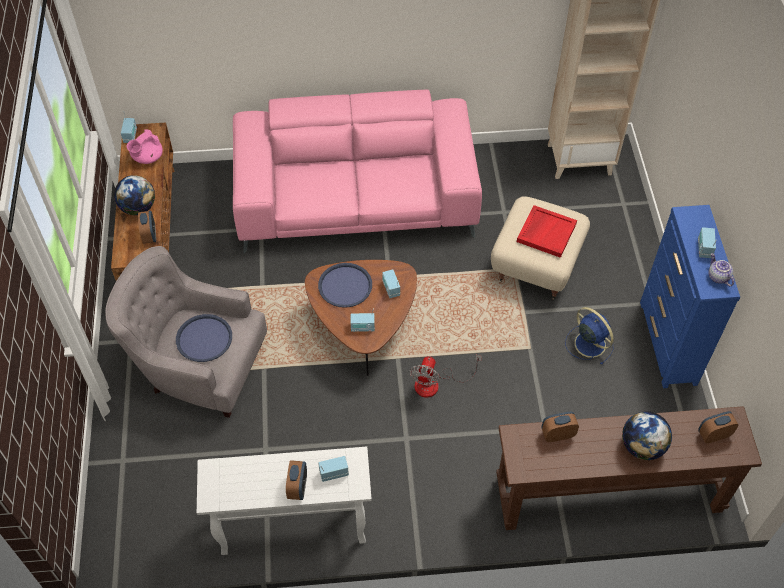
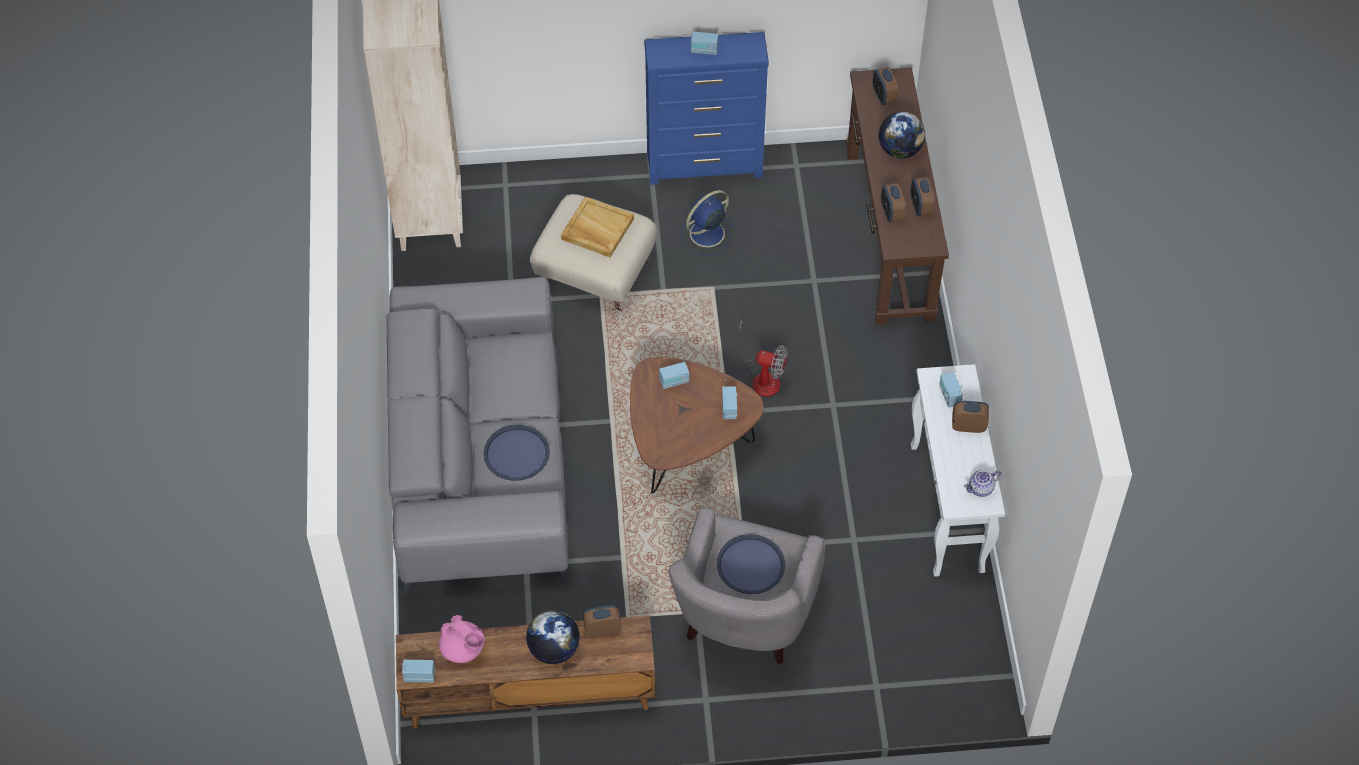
camera: 90 degrees left, 0 degrees up
pink sofa [233,90,482,253] -> grey sofa [386,277,568,594]
blue tray [318,263,372,308] -> blue tray moved to [483,425,550,481]
red tray [517,205,577,258] -> beige tray [561,197,634,257]
teapot [709,253,734,286] -> teapot moved to [964,470,1002,497]
none -> alarm clock [911,177,934,216]

